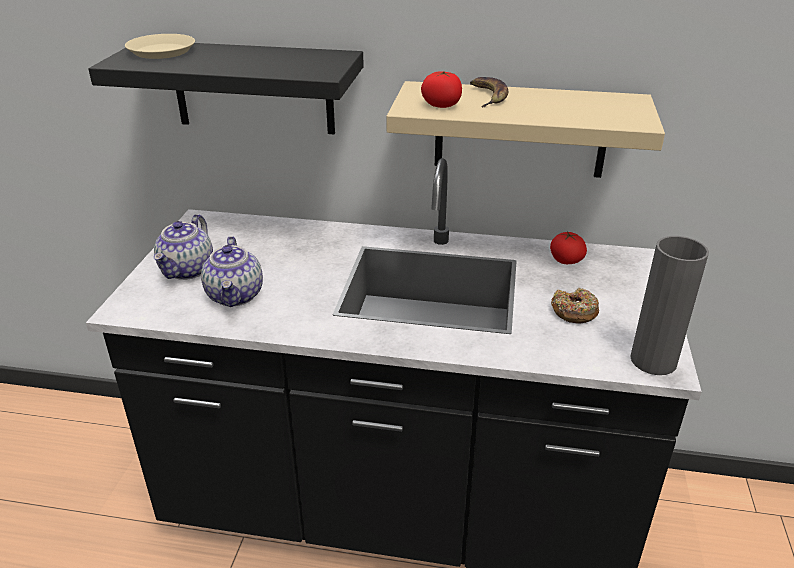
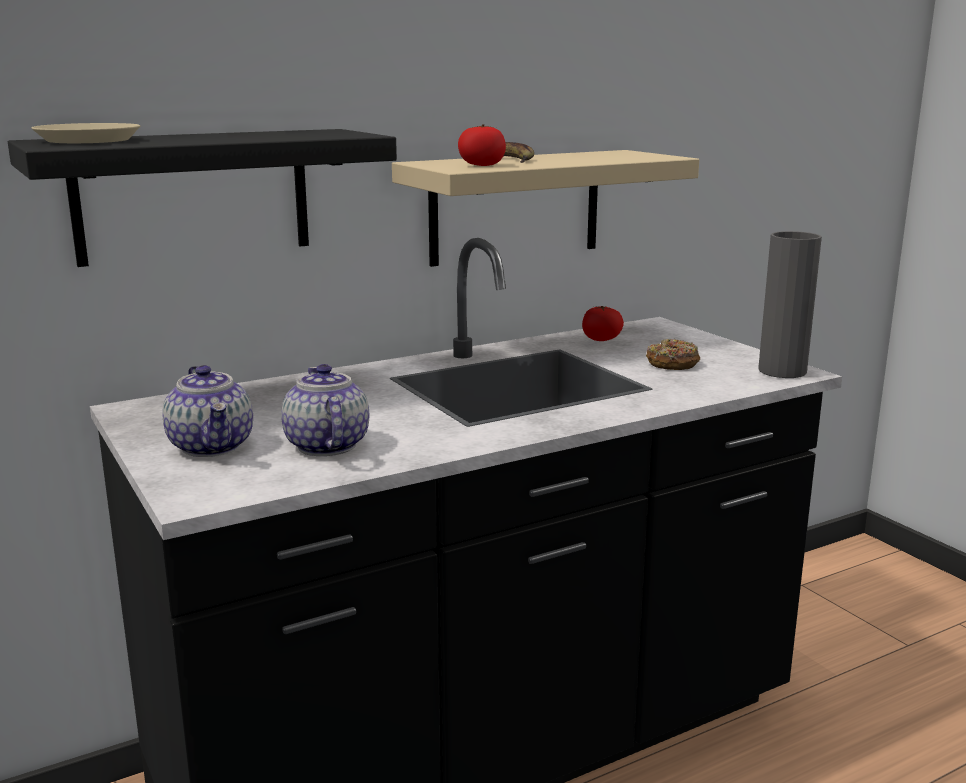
camera: 40 degrees left, 15 degrees down
teapot [201,236,263,307] -> teapot turned 150 degrees counterclockwise [281,364,369,456]

